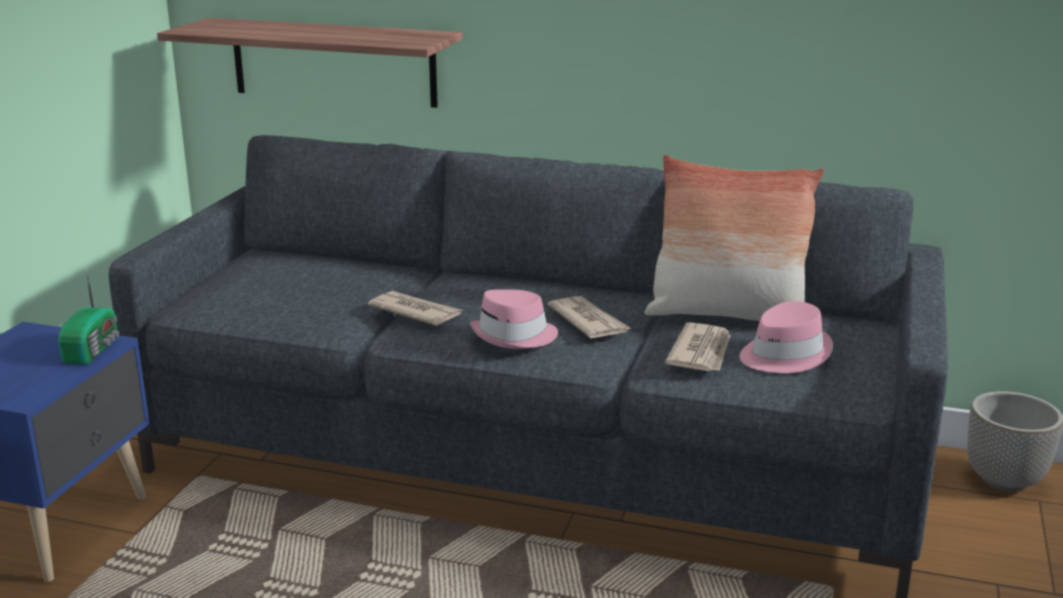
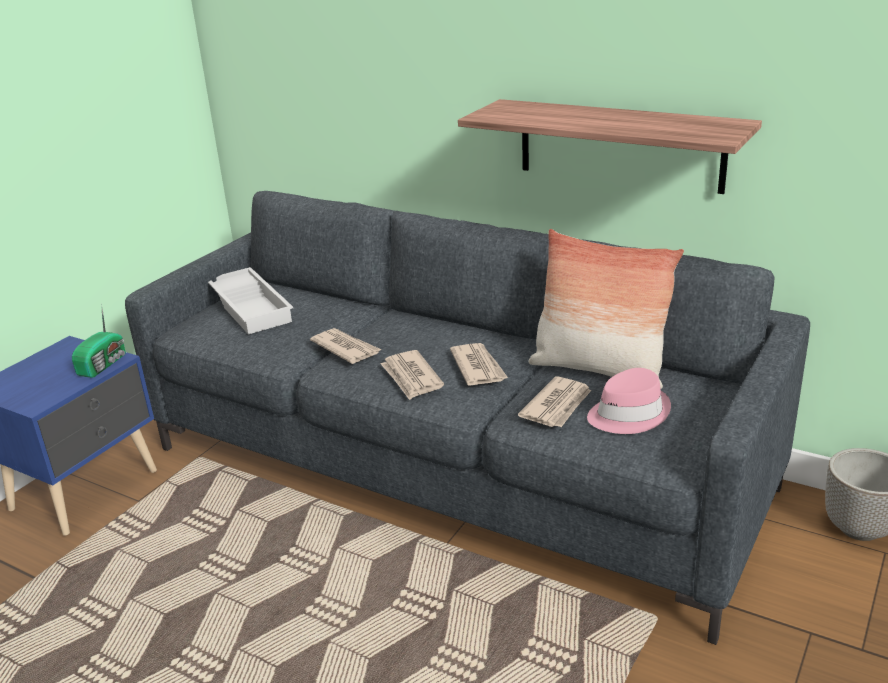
camera: 15 degrees right, 5 degrees up
shelf [157,18,463,108] -> shelf moved to [458,99,762,194]
pink hat [470,289,558,349] -> newspaper [381,350,444,400]
none -> white tray [208,267,293,334]

